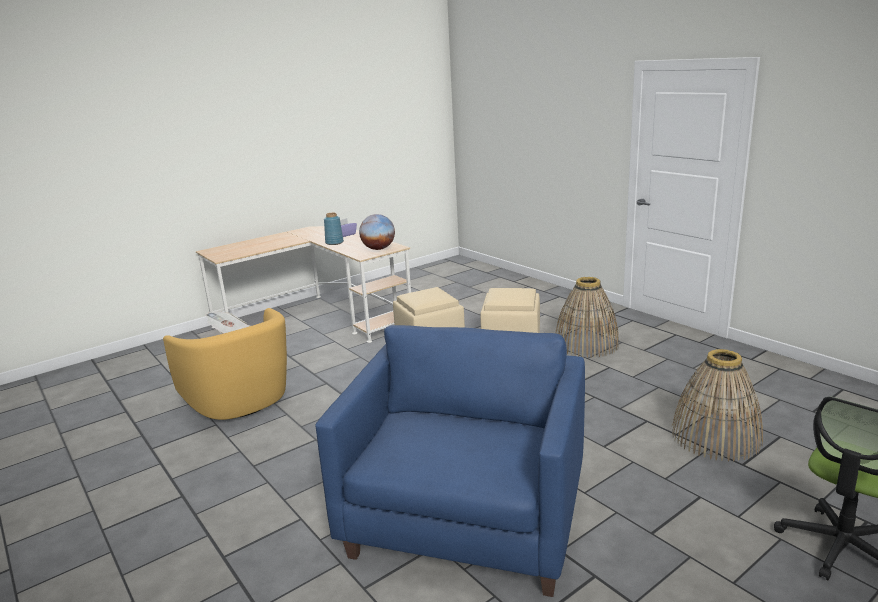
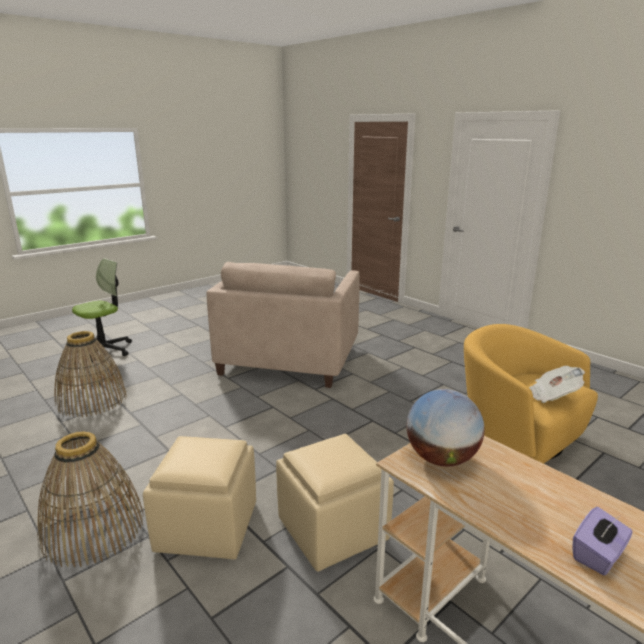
camera: 175 degrees right, 0 degrees up
blue armchair [315,325,585,597] -> beige armchair [207,262,359,388]
blue vase [324,213,344,245] -> none

